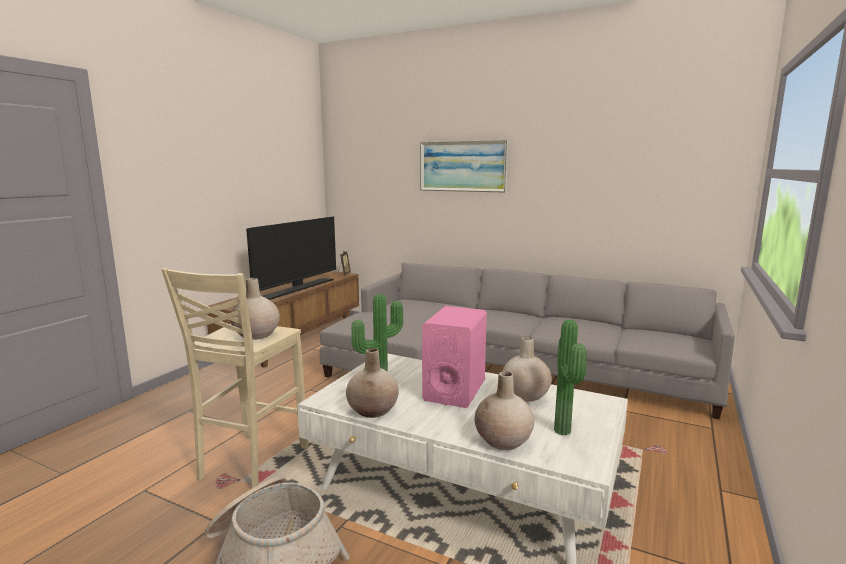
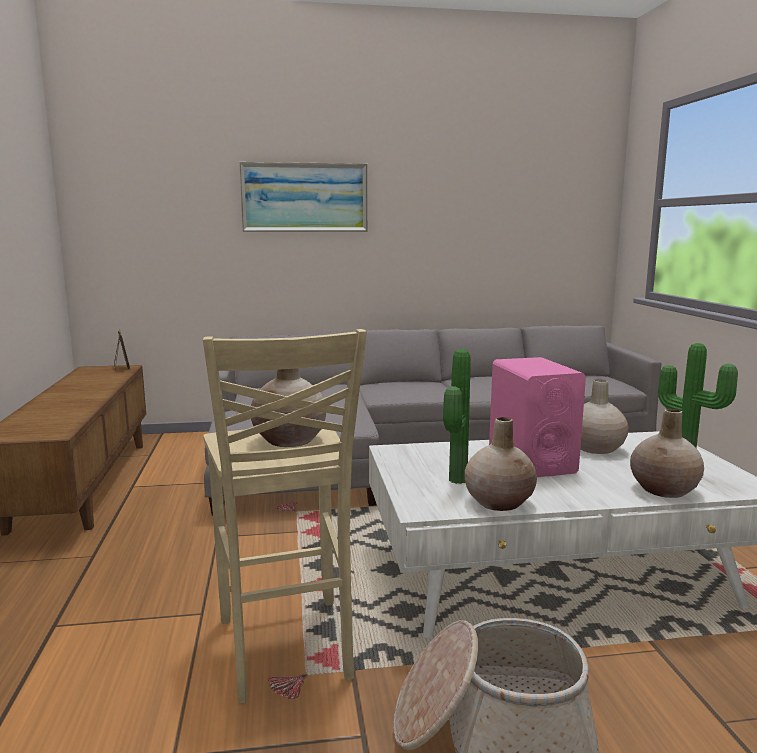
camera: 35 degrees left, 0 degrees up
television [246,216,336,300] -> none

